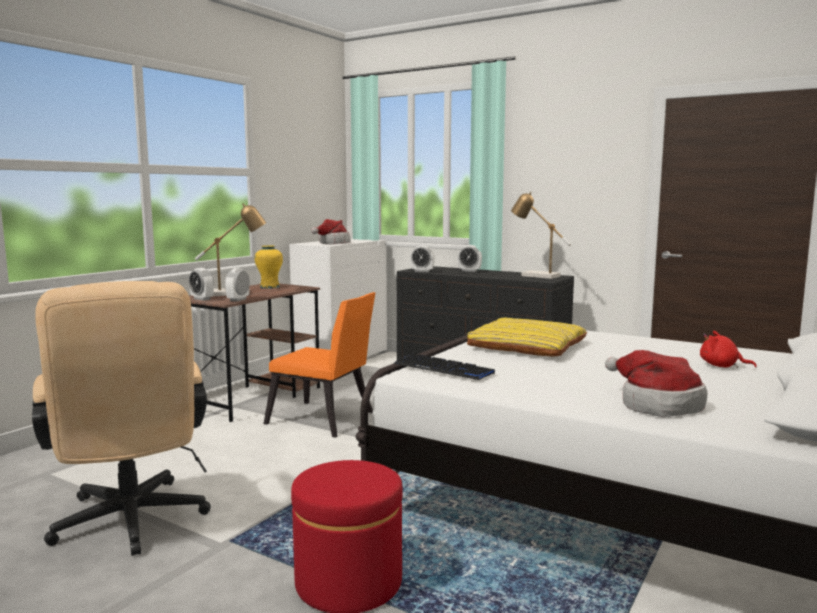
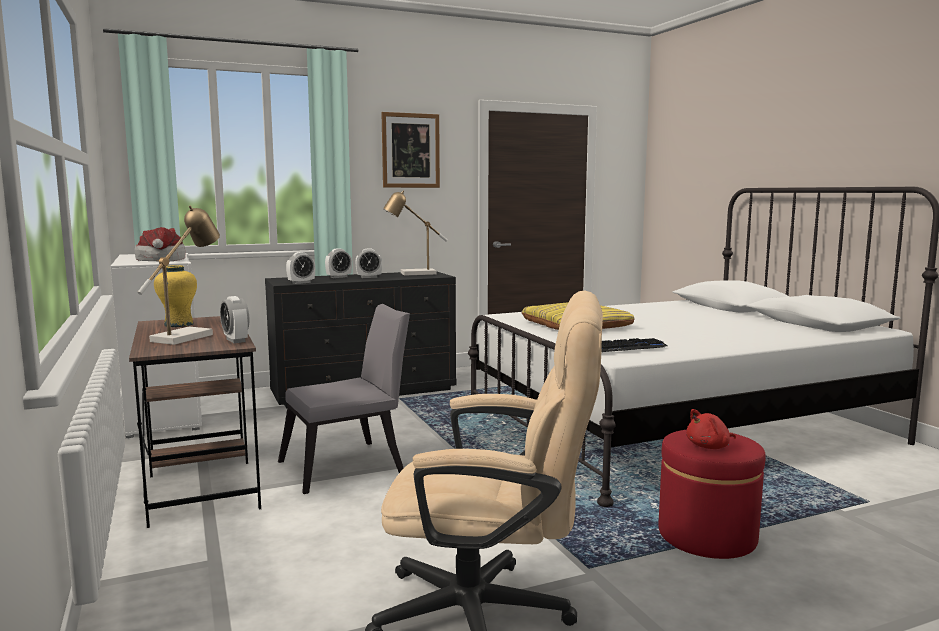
camera: 55 degrees left, 0 degrees up
alarm clock [189,268,214,301] -> alarm clock moved to [355,248,382,278]
orange chair [264,292,376,438] -> grey chair [278,304,410,494]
hat [605,350,707,417] -> none
red plush toy [700,331,757,368] -> red plush toy moved to [686,409,736,449]
none -> picture [381,112,440,188]

